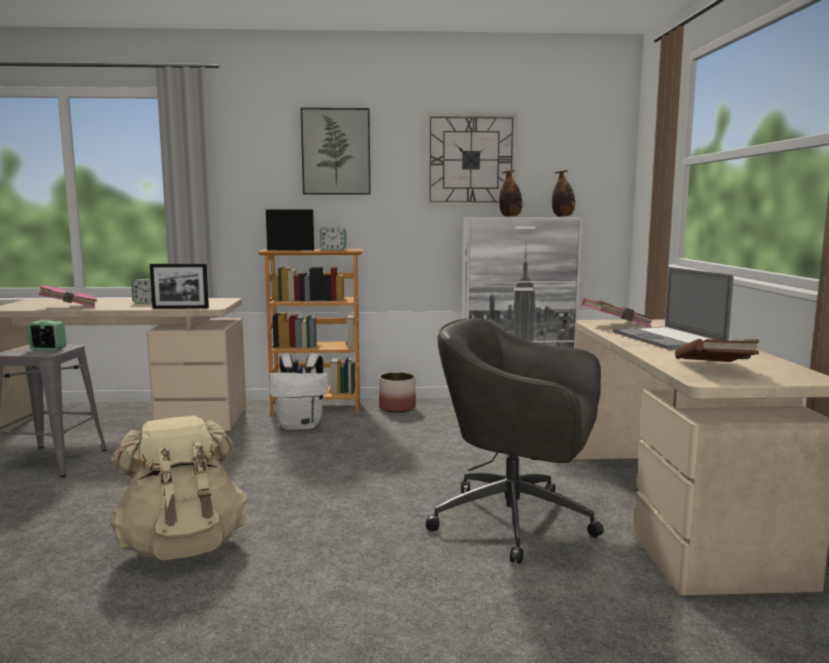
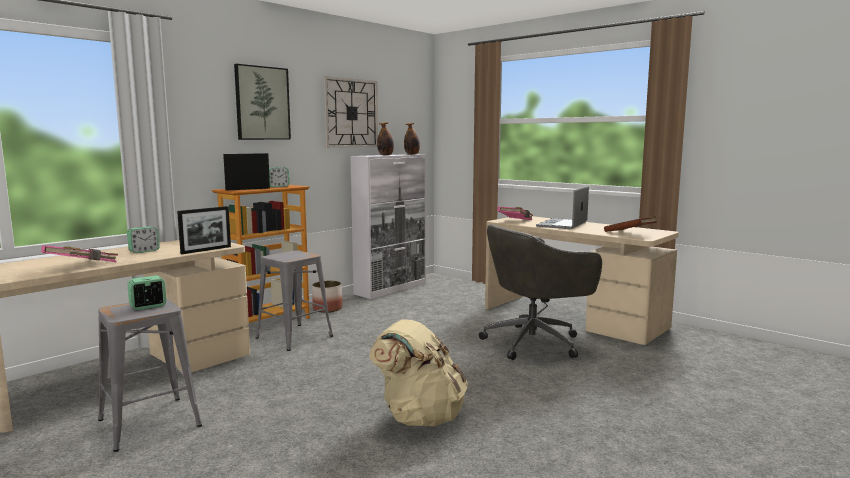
camera: 45 degrees left, 0 degrees up
white backpack [269,354,328,430] -> grey stool [255,251,333,351]
laptop [612,267,734,350] -> laptop turned 90 degrees clockwise [536,186,589,229]

